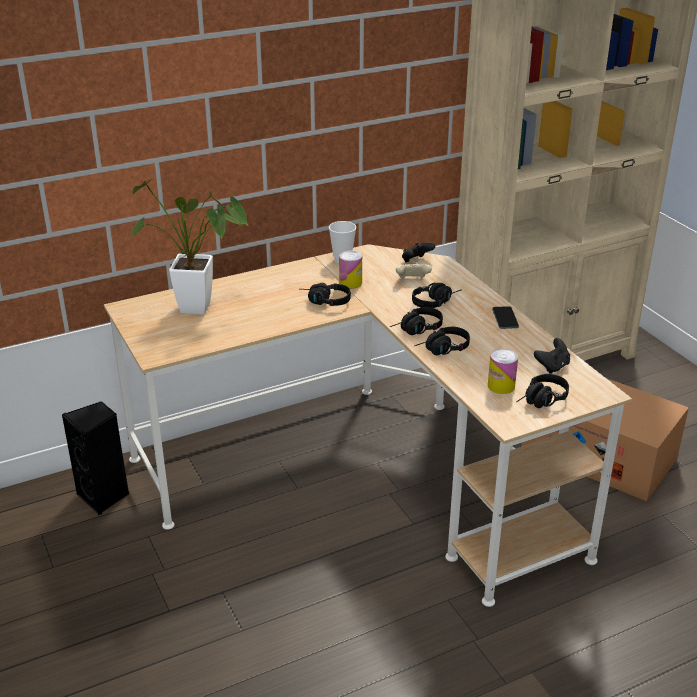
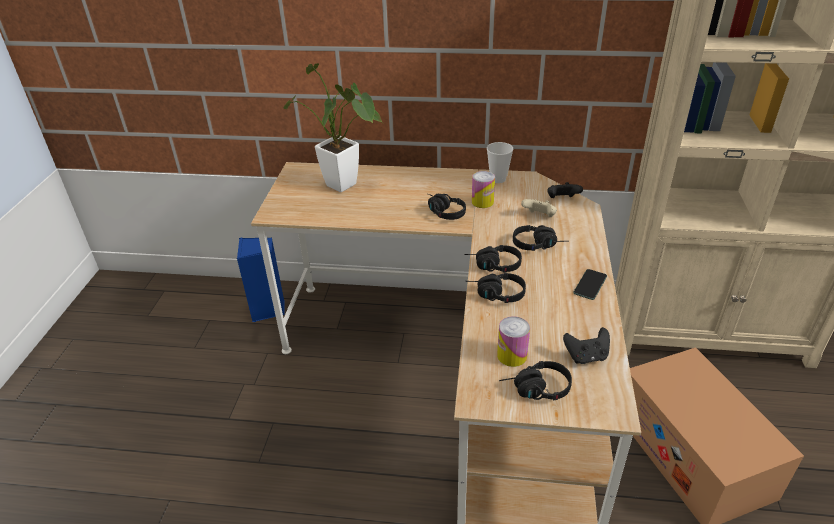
camera: 35 degrees right, 5 degrees up
black speaker [62,401,129,515] -> blue speaker [237,237,284,322]

